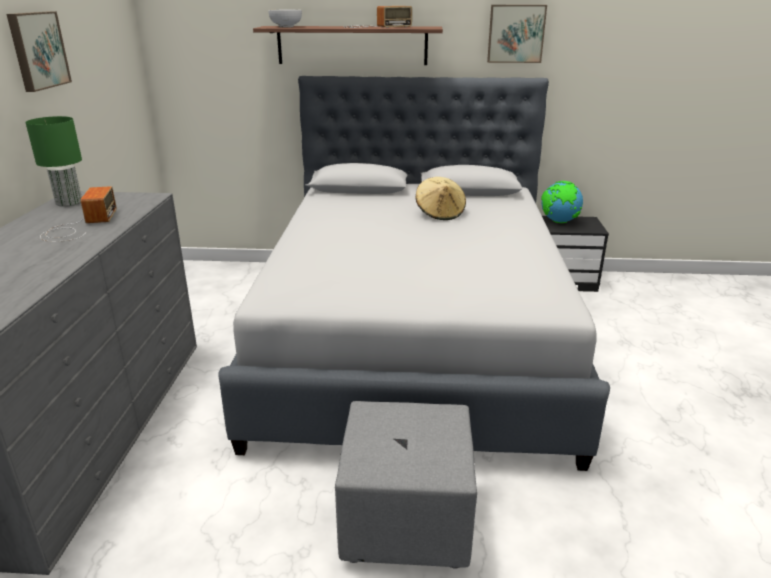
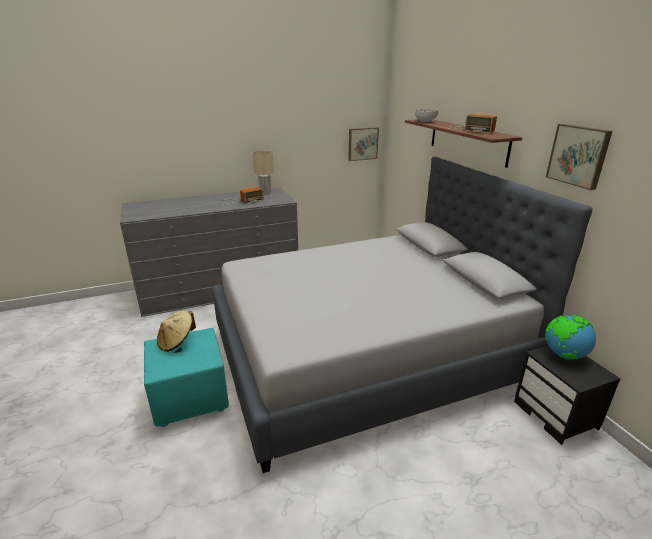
camera: 65 degrees right, 0 degrees up
picture [7,11,72,92] -> picture moved to [348,127,379,161]
green table lamp [25,116,82,207] -> beige table lamp [253,151,274,194]
grey ottoman [335,401,477,569] -> turquoise ottoman [144,328,229,427]
beige hat [416,177,466,220] -> beige hat moved to [157,310,196,352]

